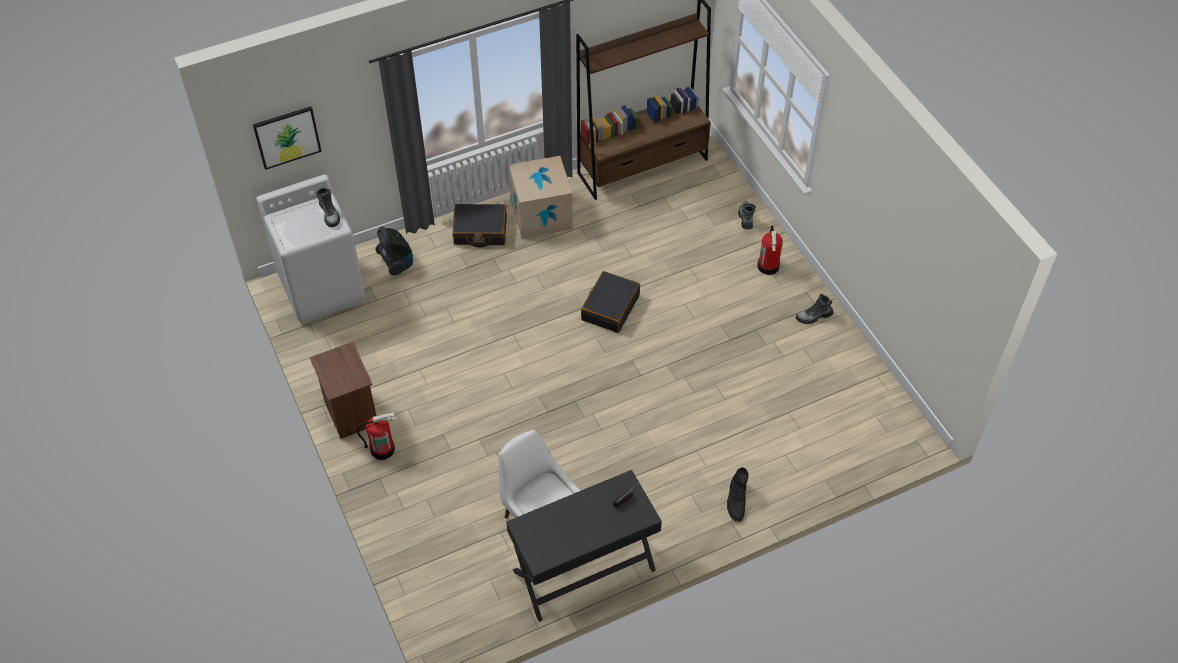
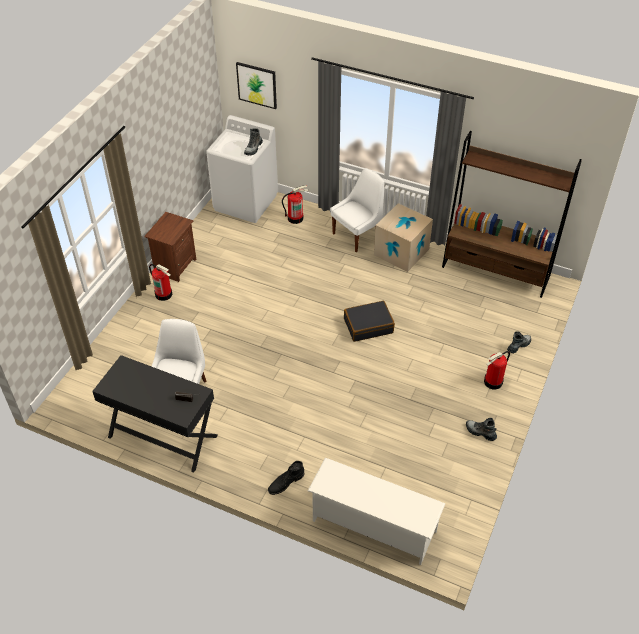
camera: 50 degrees right, 5 degrees down
vacuum cleaner [376,226,413,275] -> fire extinguisher [282,185,309,224]
black suitcase [452,204,507,247] -> white chair [330,168,384,252]
none -> white shoe rack [308,457,446,565]

